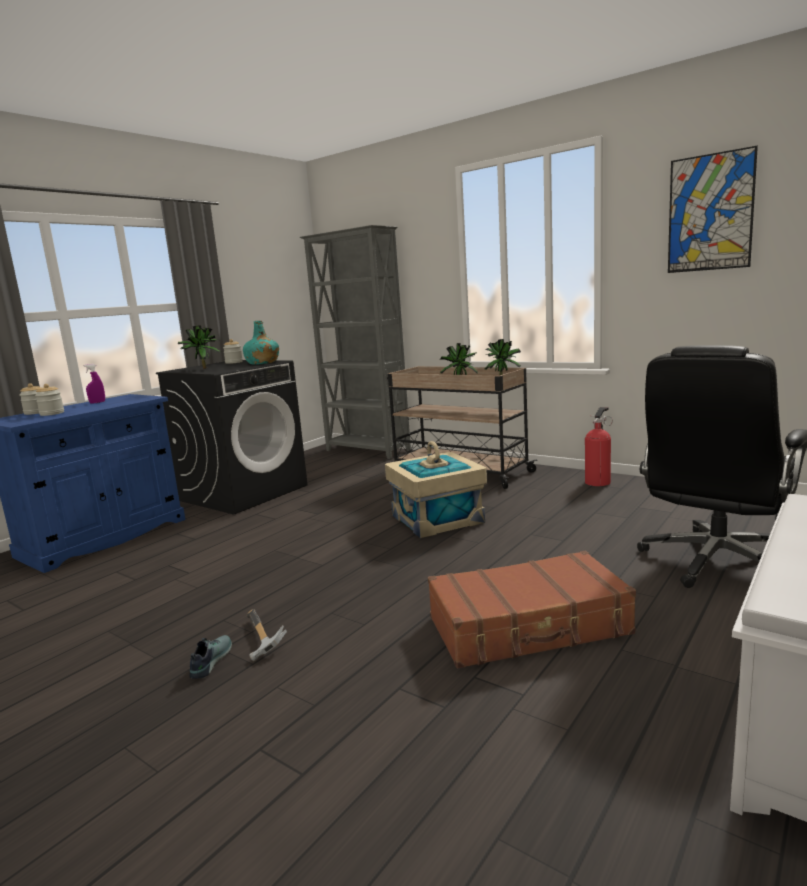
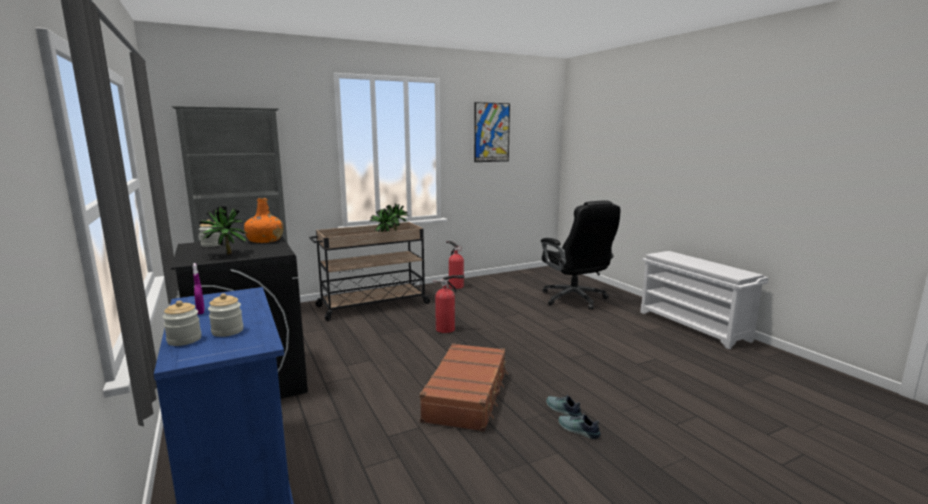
camera: 65 degrees left, 0 degrees up
turquoise bottle [243,321,279,365] -> orange bottle [244,198,284,243]
hammer [247,609,287,661] -> shoe [546,395,582,417]
beige storage box [385,441,487,538] -> fire extinguisher [433,275,465,333]
brown suitcase [428,551,636,668] -> brown suitcase moved to [420,343,508,432]

